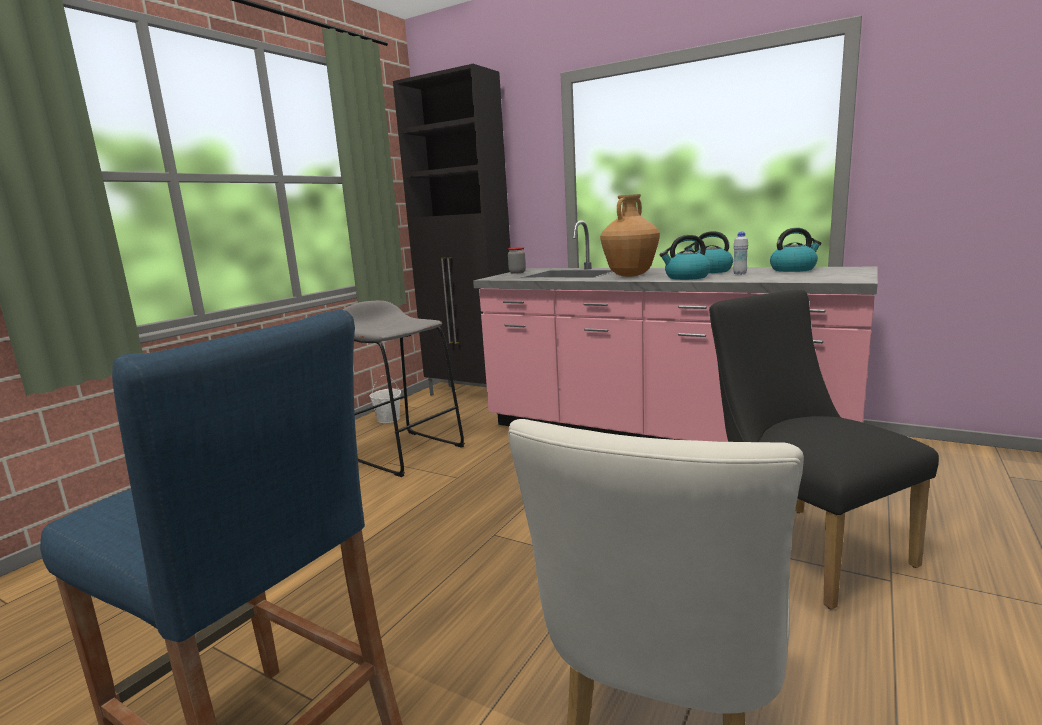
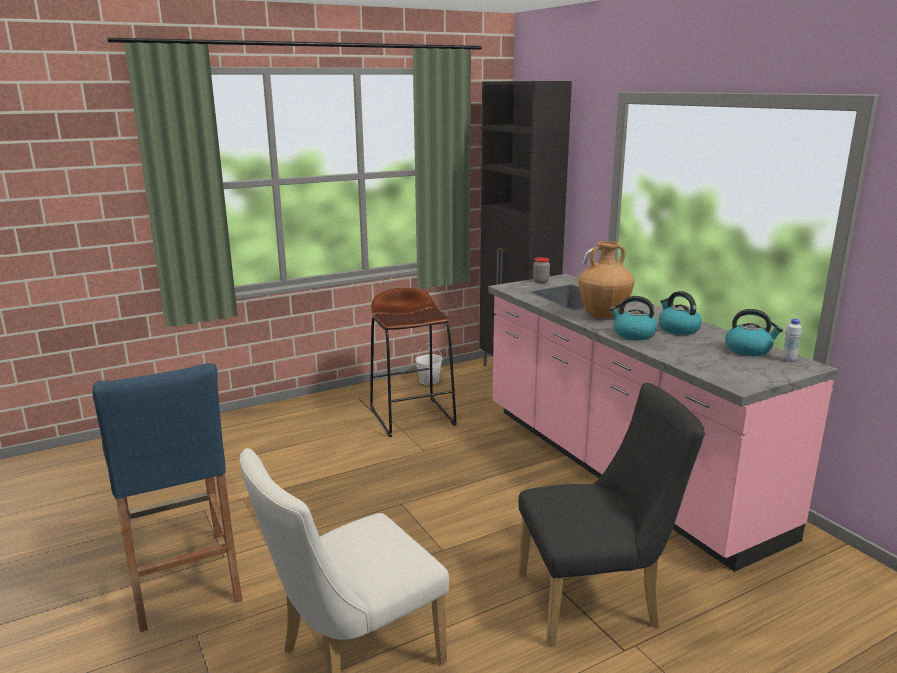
camera: 30 degrees right, 5 degrees up
grey stool [343,301,465,477] -> brown stool [370,288,457,437]
black chair [709,290,939,610] -> black chair turned 75 degrees clockwise [518,383,705,646]
white bottle [733,232,748,275] -> white bottle moved to [782,318,802,362]

